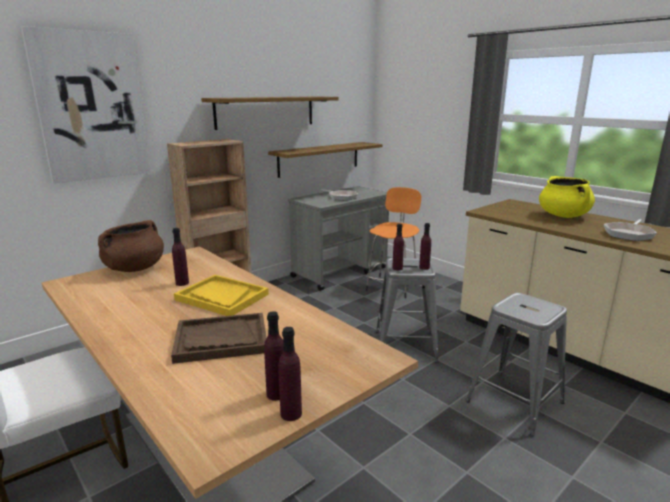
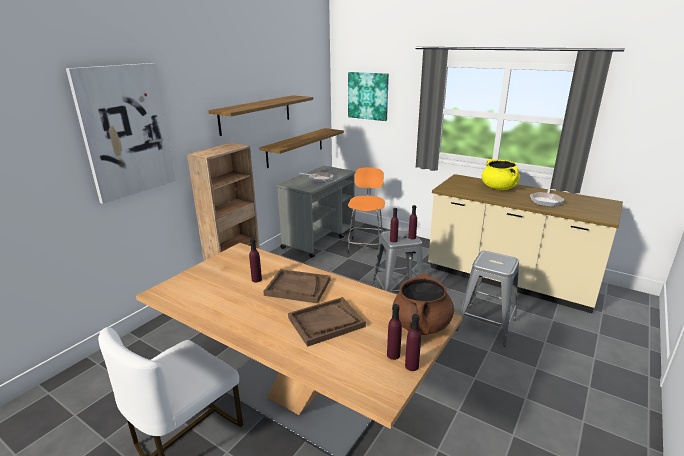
camera: 15 degrees left, 5 degrees up
brown cooking pot [98,220,164,272] -> brown cooking pot moved to [393,273,454,335]
yellow tray [174,275,269,316] -> brown tray [263,269,330,303]
none -> picture [348,72,389,121]

